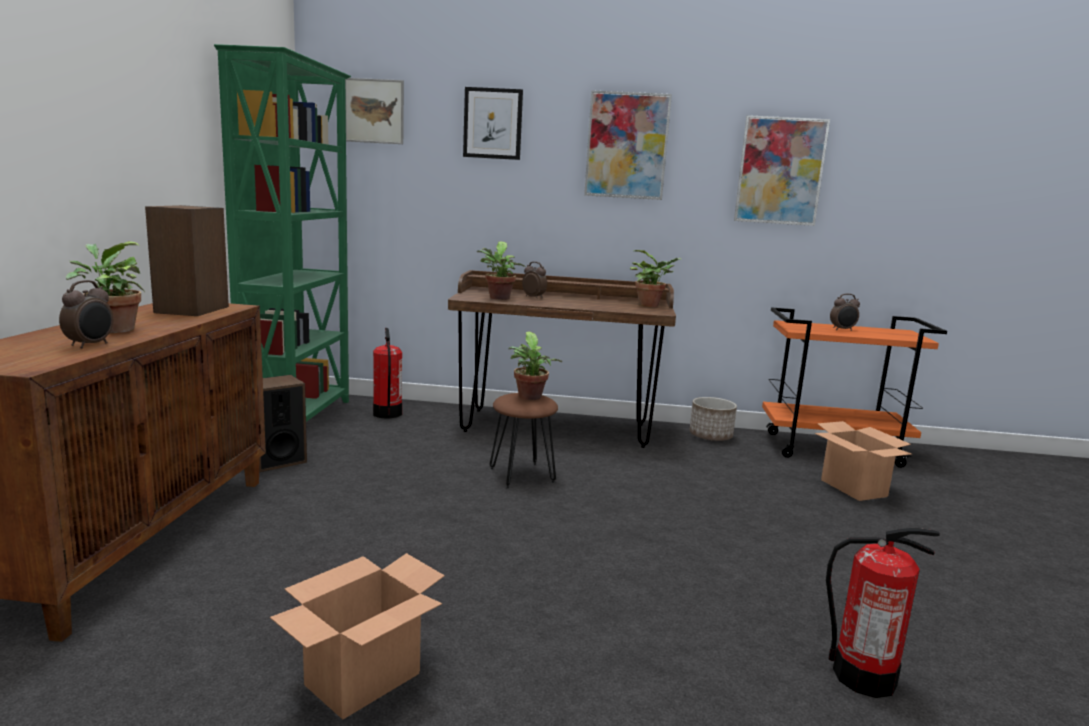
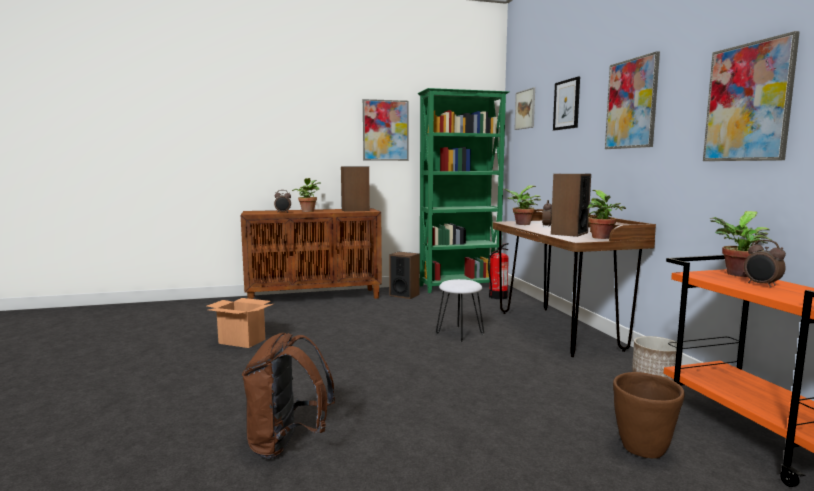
camera: 70 degrees right, 5 degrees down
brown stool [490,393,558,488] -> white stool [436,279,484,342]
potted plant [508,332,562,400] -> potted plant moved to [710,211,772,277]
cardboard box [815,421,912,501] -> brown planter [613,372,685,459]
fire extinguisher [826,528,940,698] -> brown backpack [242,333,335,459]
none -> picture [363,99,409,161]
none -> speaker [551,173,591,237]

